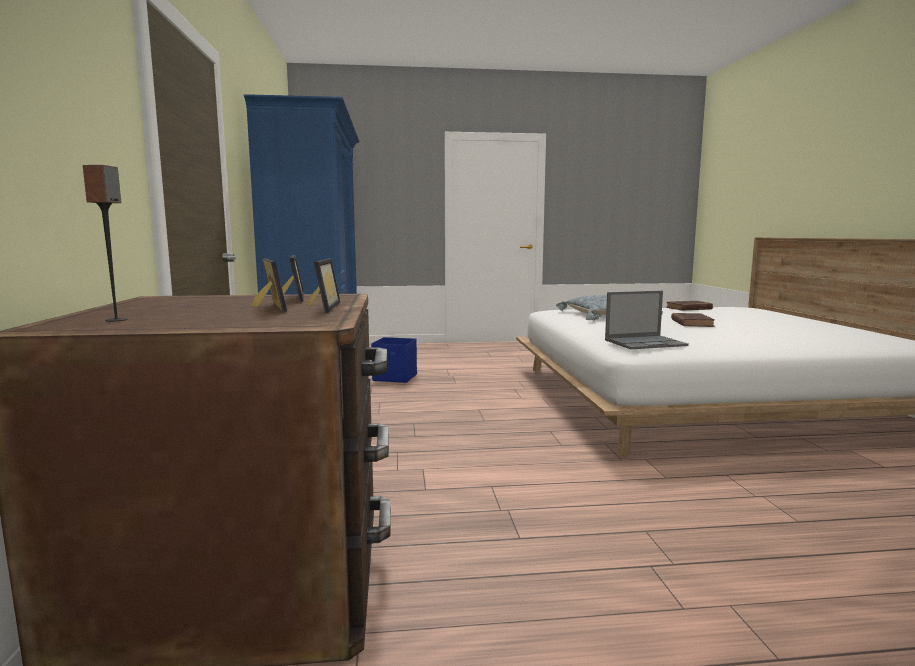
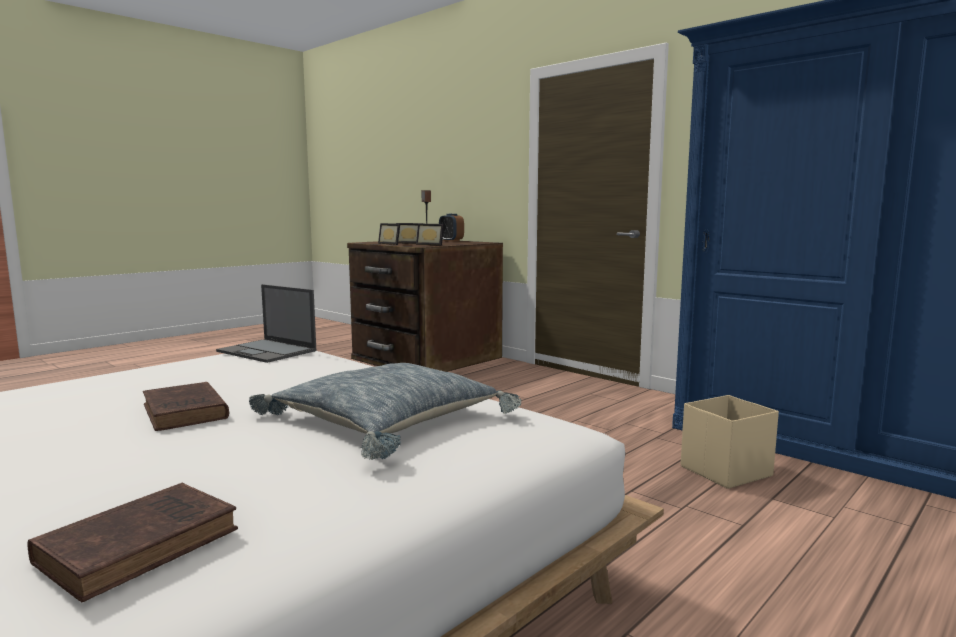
camera: 140 degrees right, 0 degrees up
blue storage box [371,337,417,383] -> beige storage box [681,395,779,489]
laptop [605,291,689,349] -> laptop turned 90 degrees counterclockwise [216,284,316,363]
none -> alarm clock [439,214,464,242]

